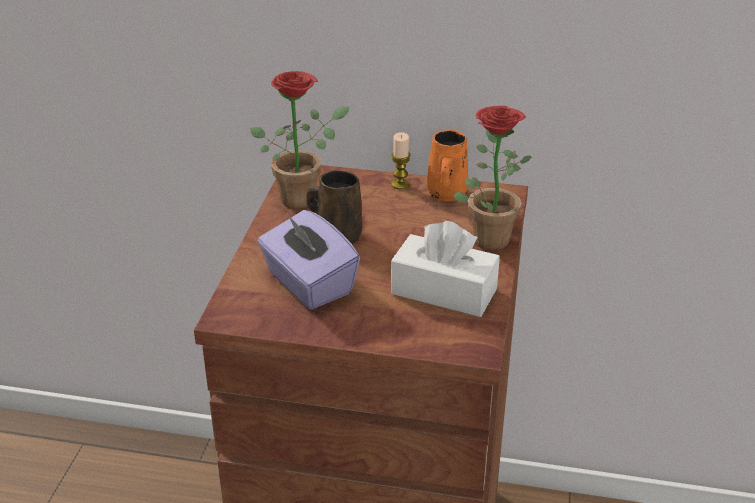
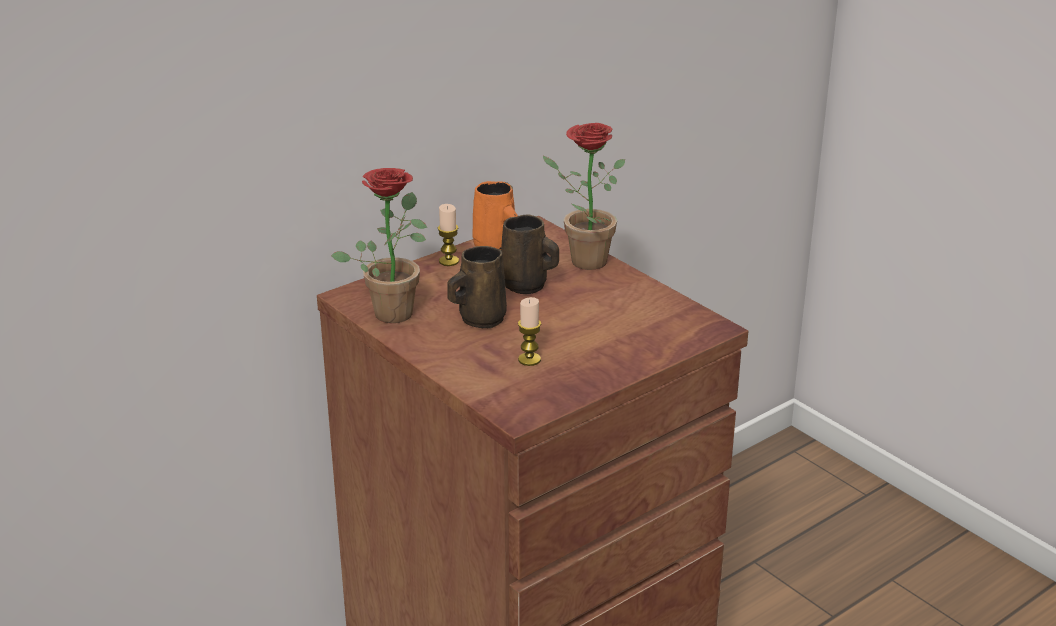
camera: 50 degrees left, 5 degrees down
purple tissue box [257,210,360,309] -> candle [518,297,541,366]
white tissue box [391,221,500,317] -> none
none -> brown mug [501,214,559,294]

